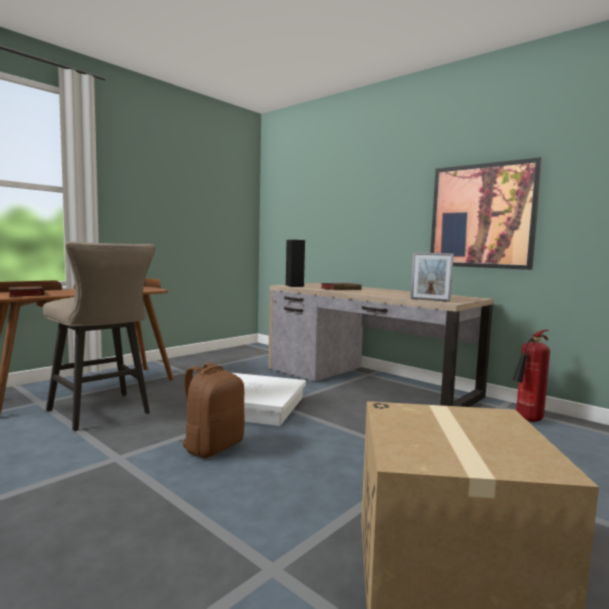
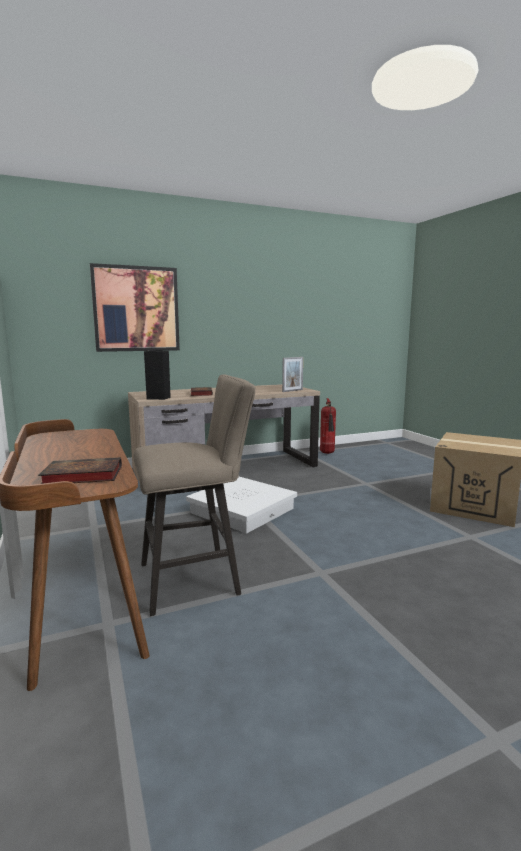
camera: 65 degrees left, 5 degrees up
brown backpack [179,362,244,458] -> none
picture [430,157,542,270] -> picture moved to [90,263,180,352]

